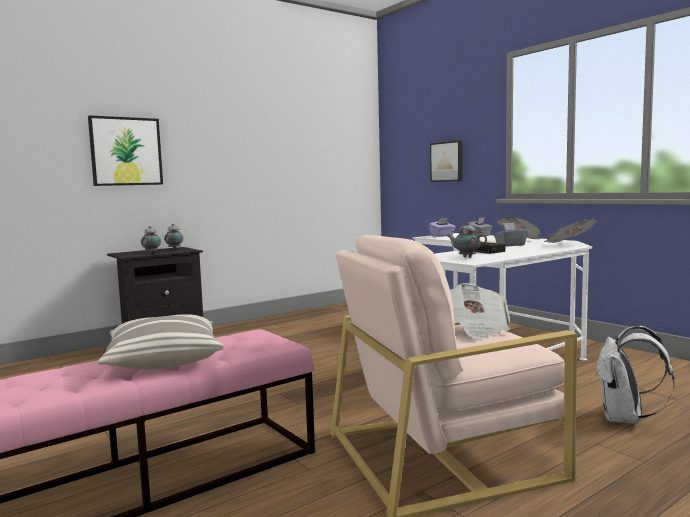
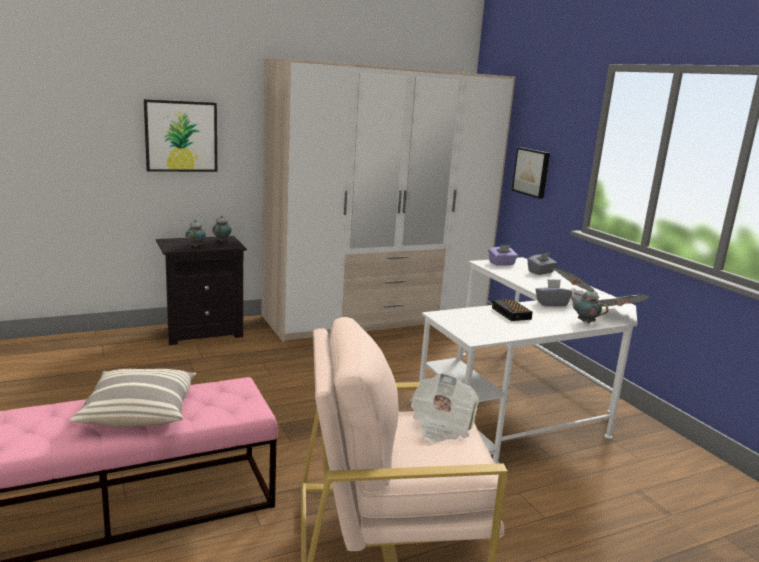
camera: 10 degrees right, 10 degrees up
teapot [447,222,487,258] -> teapot moved to [570,289,609,323]
white backpack [595,326,675,424] -> none
none -> wardrobe [261,59,516,342]

